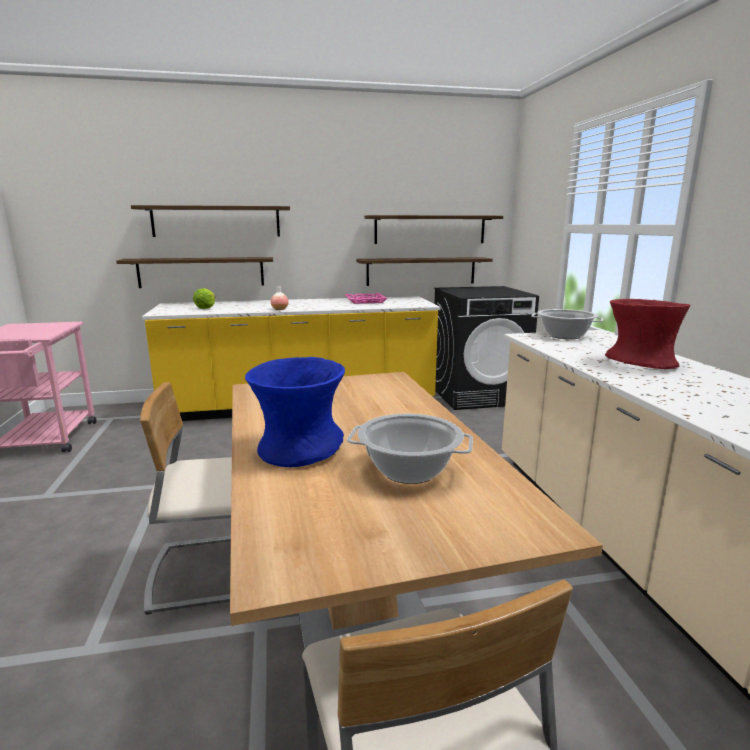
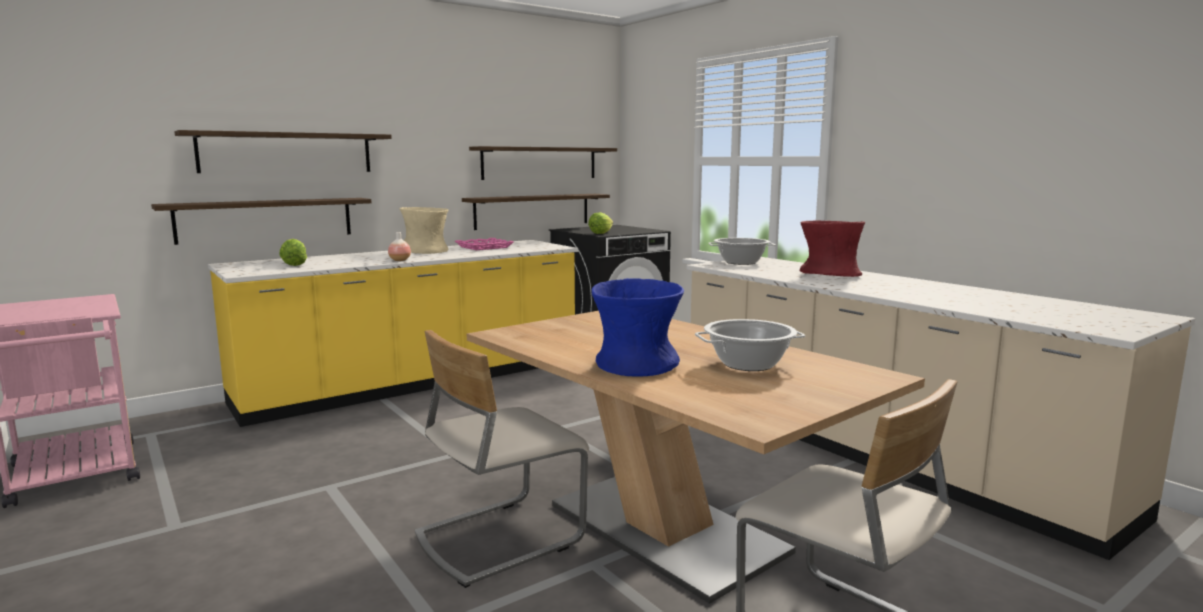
camera: 25 degrees left, 5 degrees down
none -> beige vase [399,207,448,254]
none -> lettuce [588,212,613,234]

